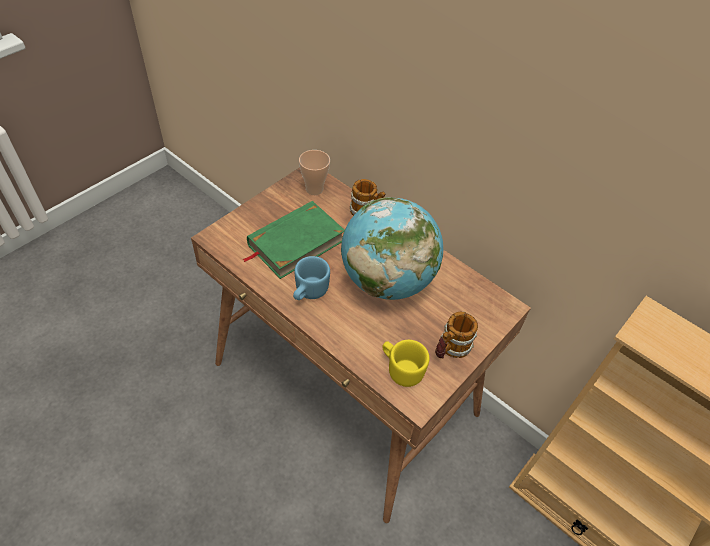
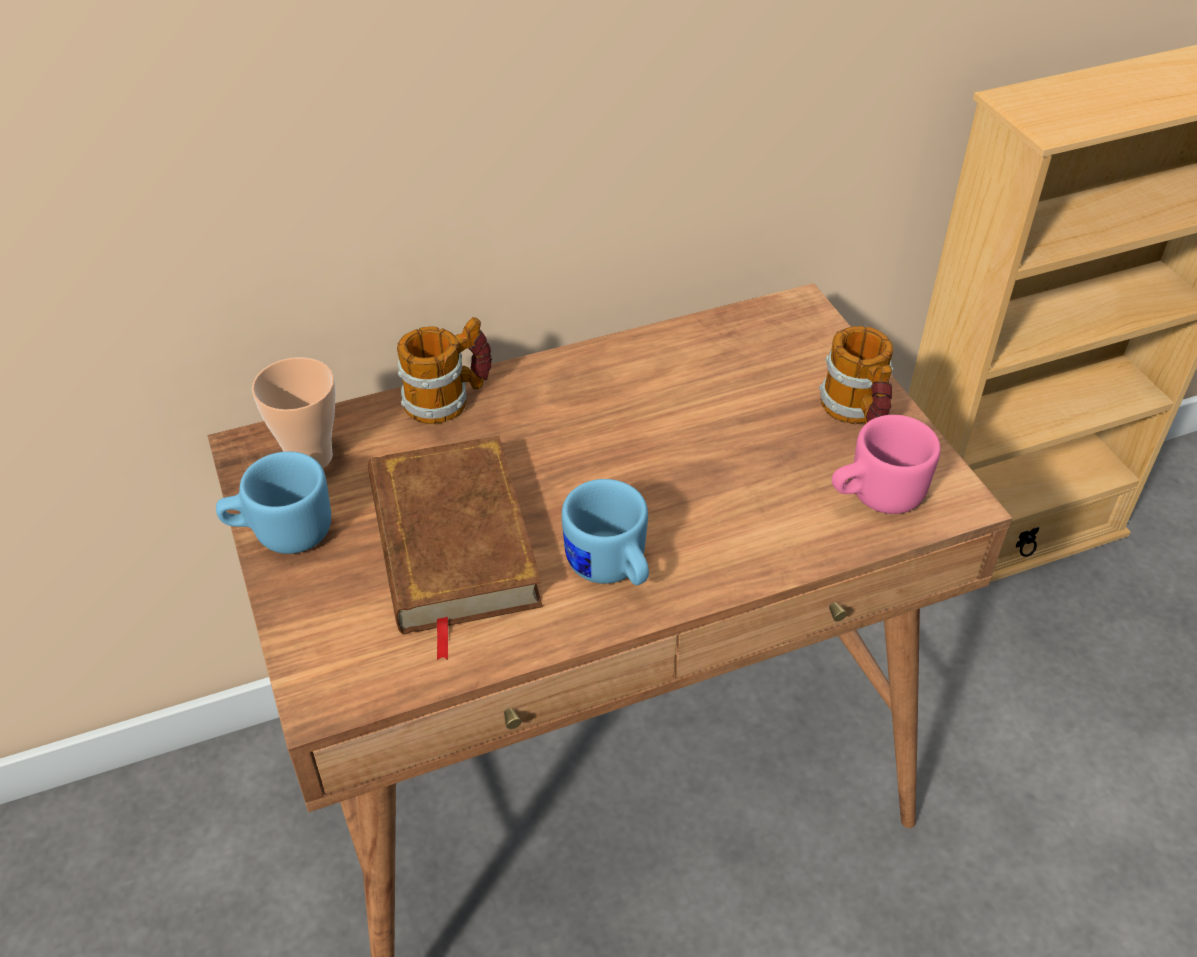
camera: 60 degrees left, 5 degrees down
green book [242,201,345,279] -> brown book [368,436,543,660]
globe [341,197,443,300] -> none
yellow mug [382,340,429,387] -> pink mug [832,415,941,514]
none -> blue mug [216,451,331,554]

